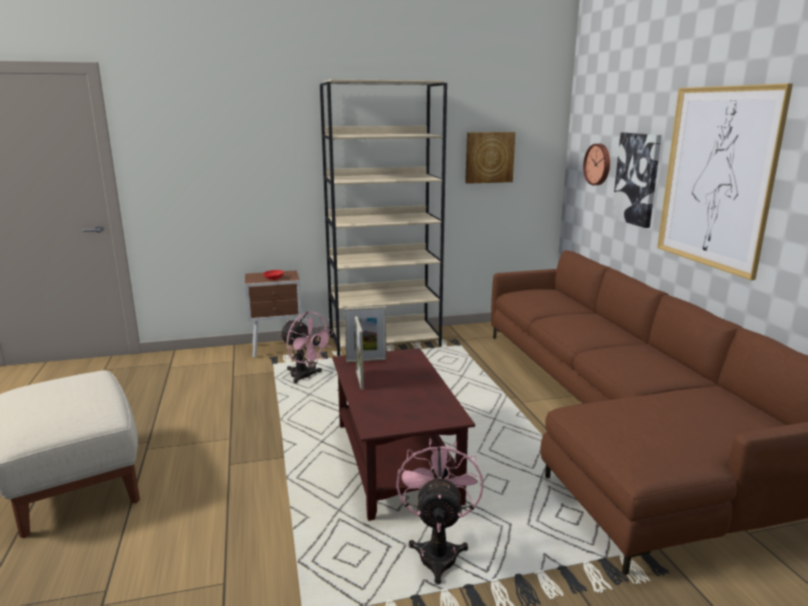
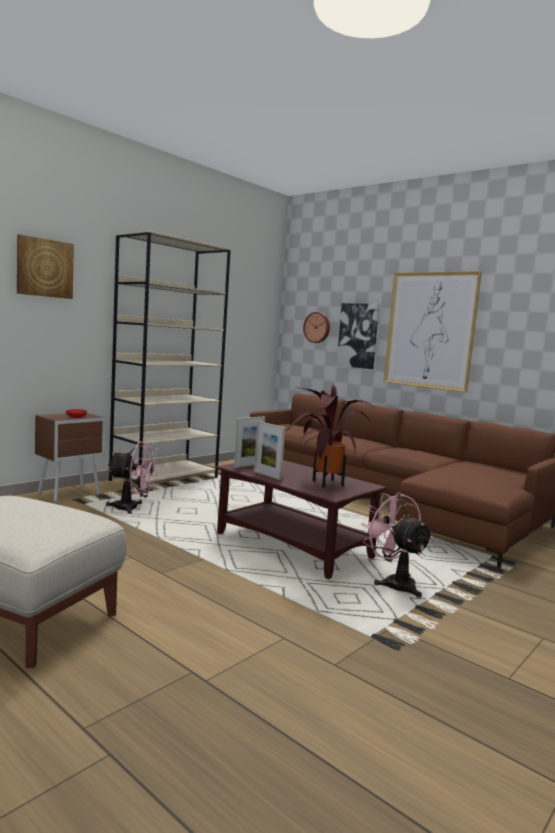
camera: 35 degrees left, 10 degrees down
picture [465,132,516,184] -> picture moved to [17,234,74,299]
none -> potted plant [286,385,373,487]

